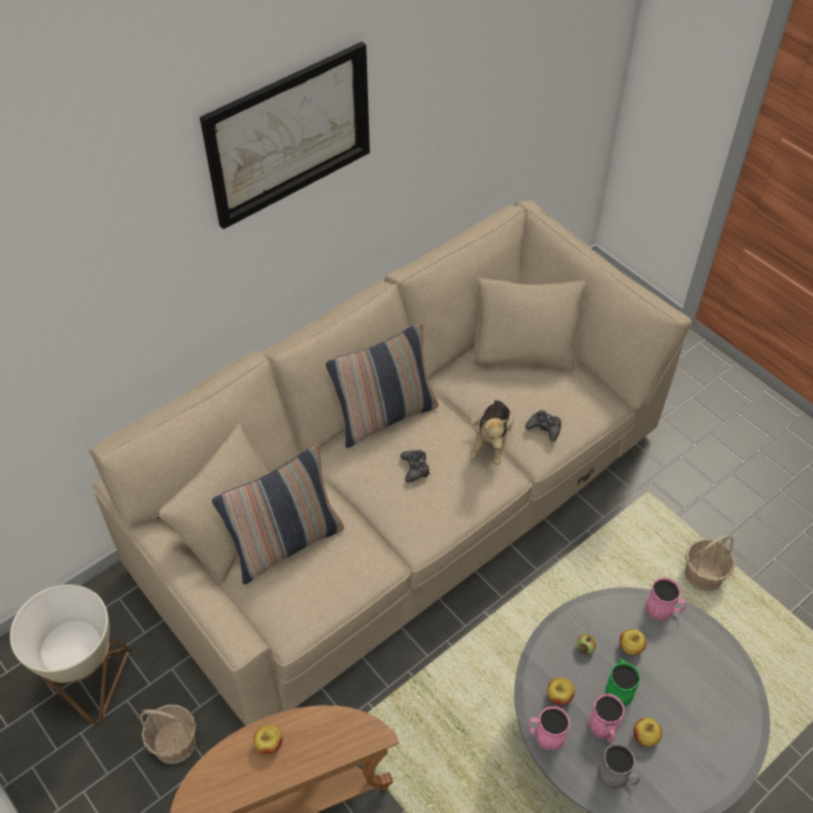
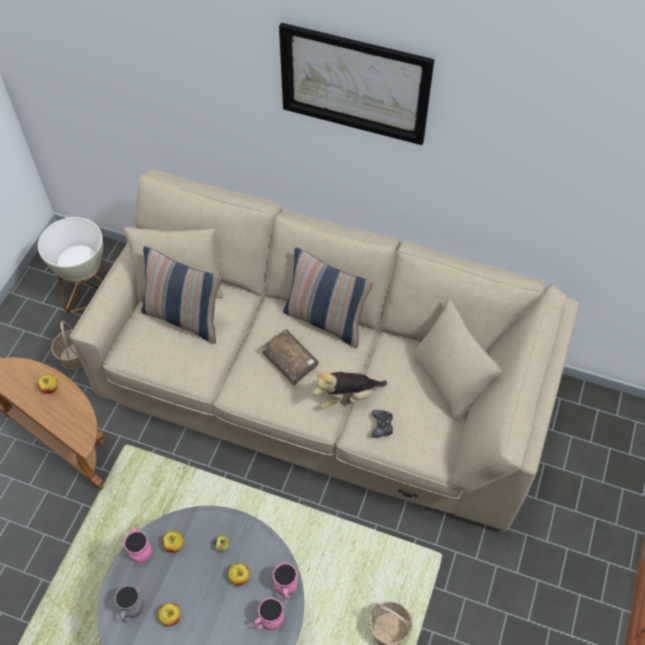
camera: 60 degrees right, 5 degrees up
black game controller [400,450,430,483] -> brown book [261,329,319,385]
pink mug [588,693,624,742] -> pink mug moved to [254,597,284,631]
green mug [605,659,640,706] -> none

